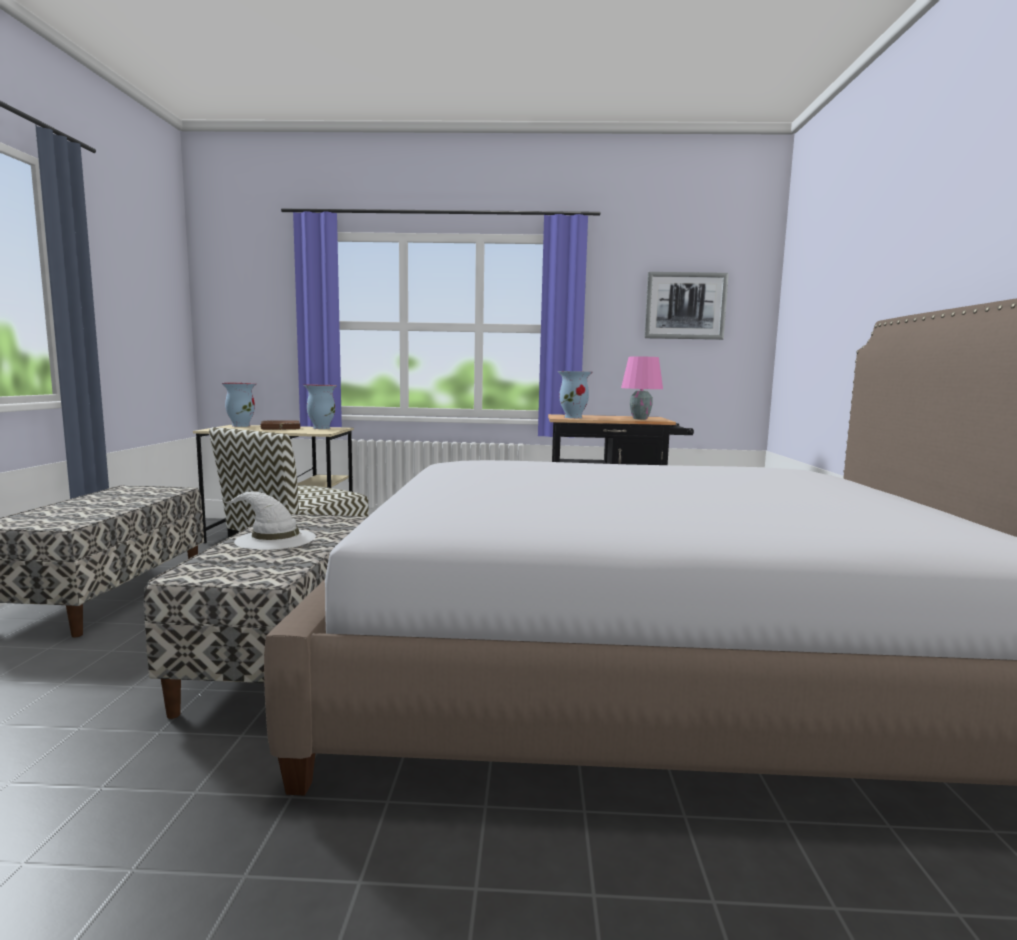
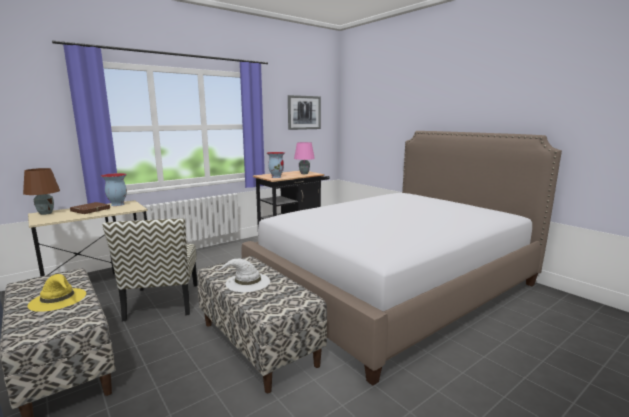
camera: 40 degrees left, 5 degrees up
vase [221,383,257,427] -> brown table lamp [23,168,60,215]
none -> yellow hat [27,274,86,312]

